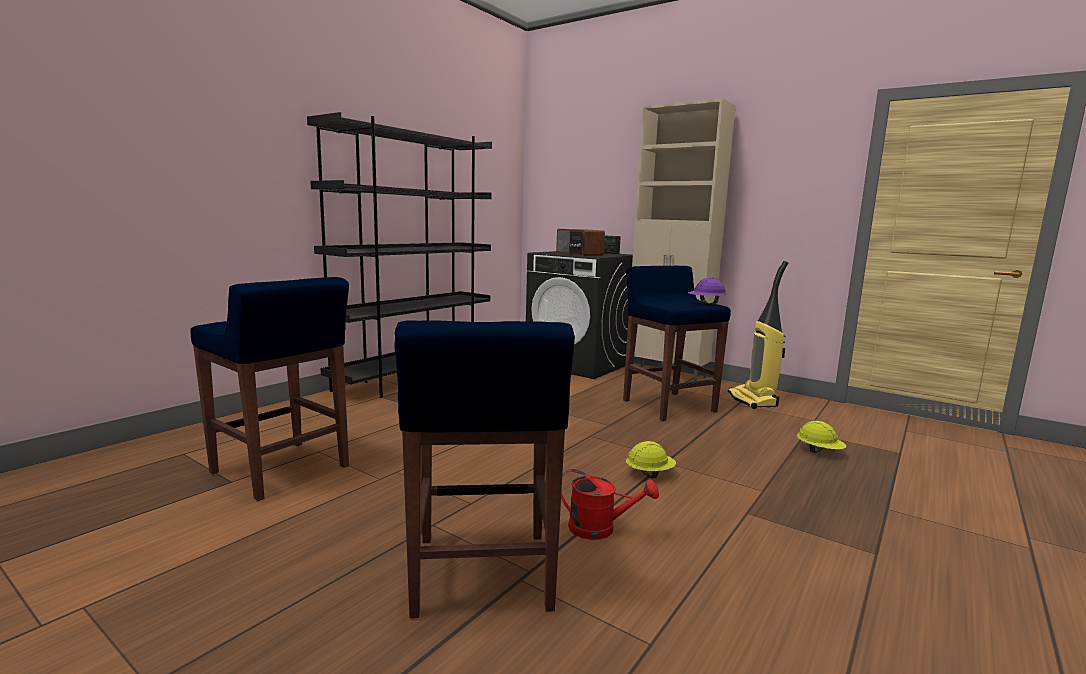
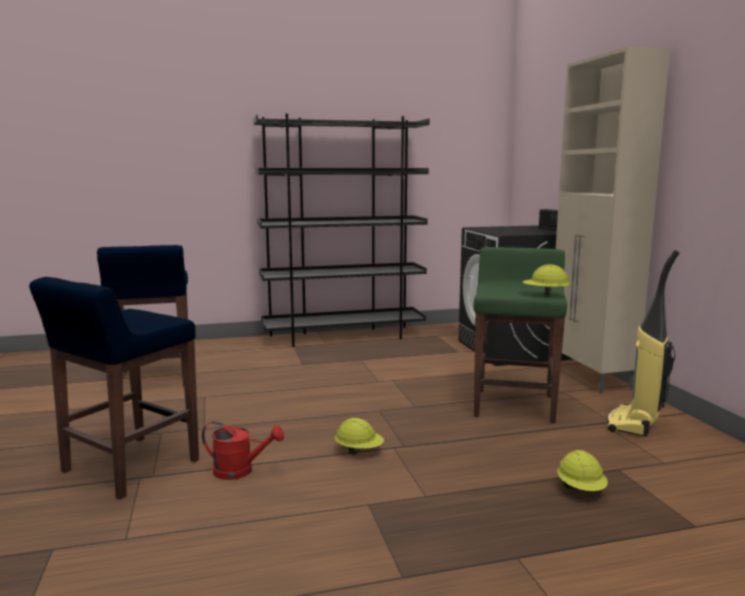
camera: 40 degrees right, 0 degrees up
radio [556,229,605,256] -> none
red watering can [561,469,659,540] -> red watering can turned 45 degrees counterclockwise [202,421,284,480]
blue stool [623,266,731,421] -> green stool [473,247,567,424]
purple hard hat [688,277,727,304] -> yellow hard hat [522,264,570,296]

